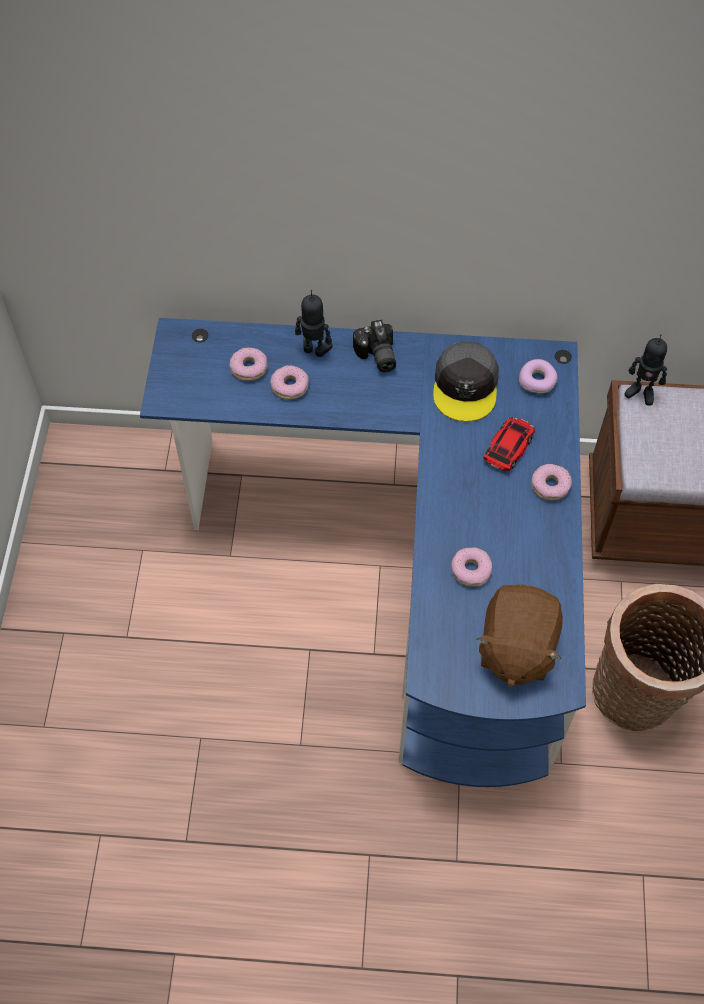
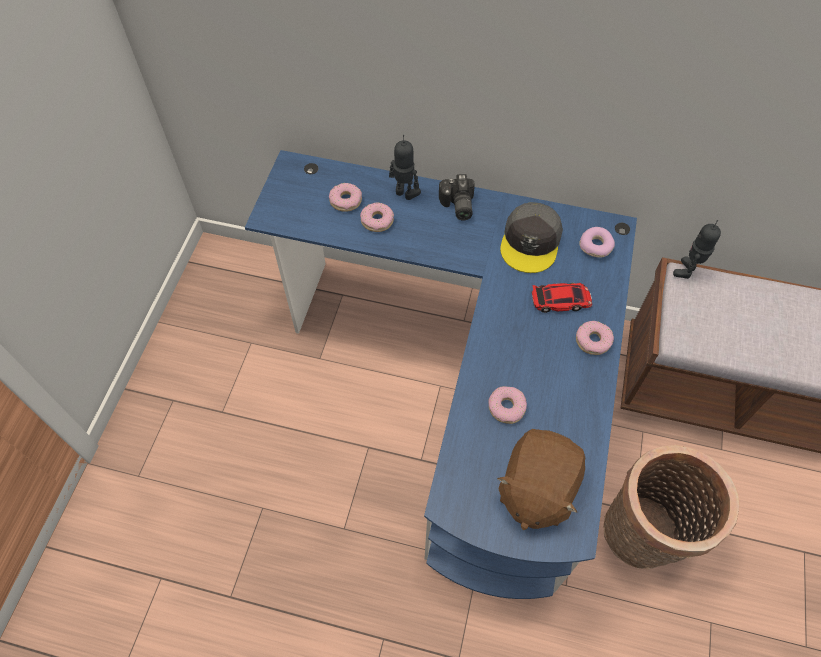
camera: 10 degrees right, 0 degrees up
toy car [483,417,535,471] -> toy car turned 45 degrees clockwise [532,283,592,313]
toy robot [624,334,667,406] -> toy robot turned 90 degrees clockwise [673,220,721,279]

